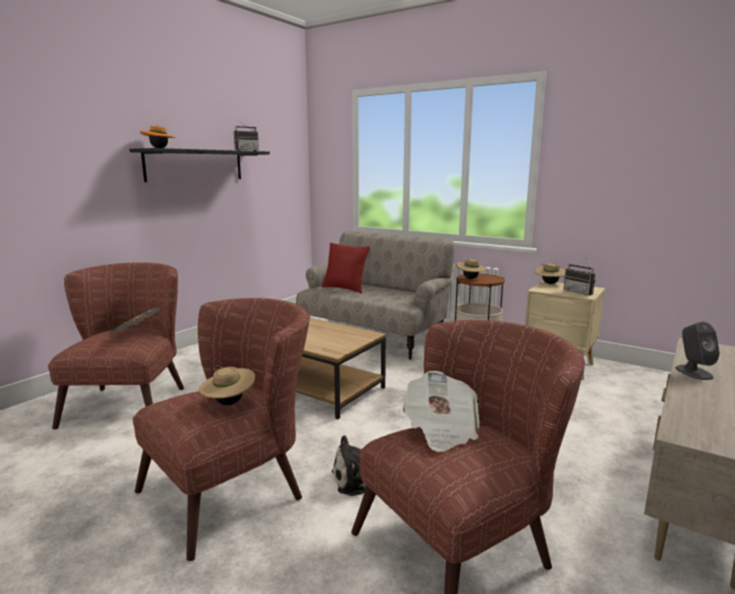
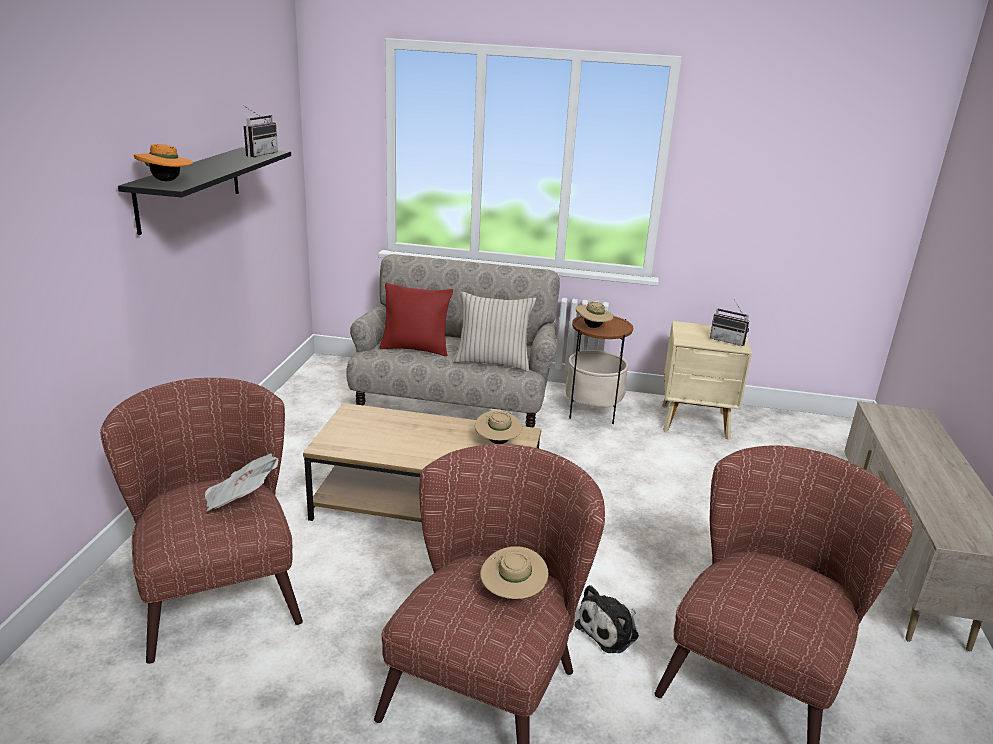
camera: 25 degrees left, 10 degrees up
newspaper [403,371,479,452] -> none
beige hat [534,263,565,284] -> beige hat moved to [475,410,522,444]
grey speaker [675,322,720,380] -> none
none -> beige pillow [453,291,536,372]

